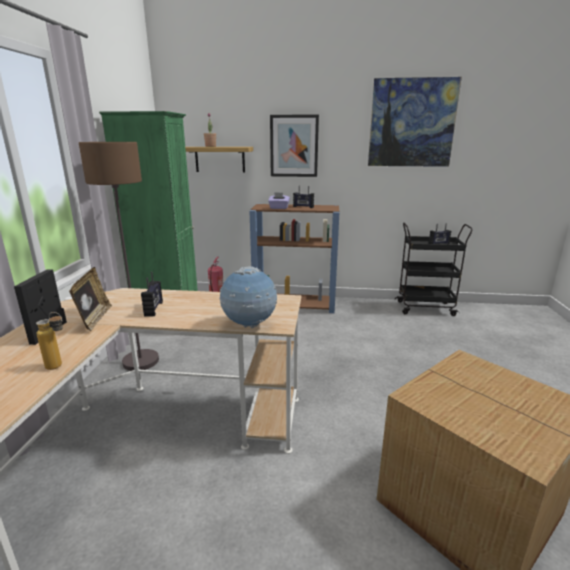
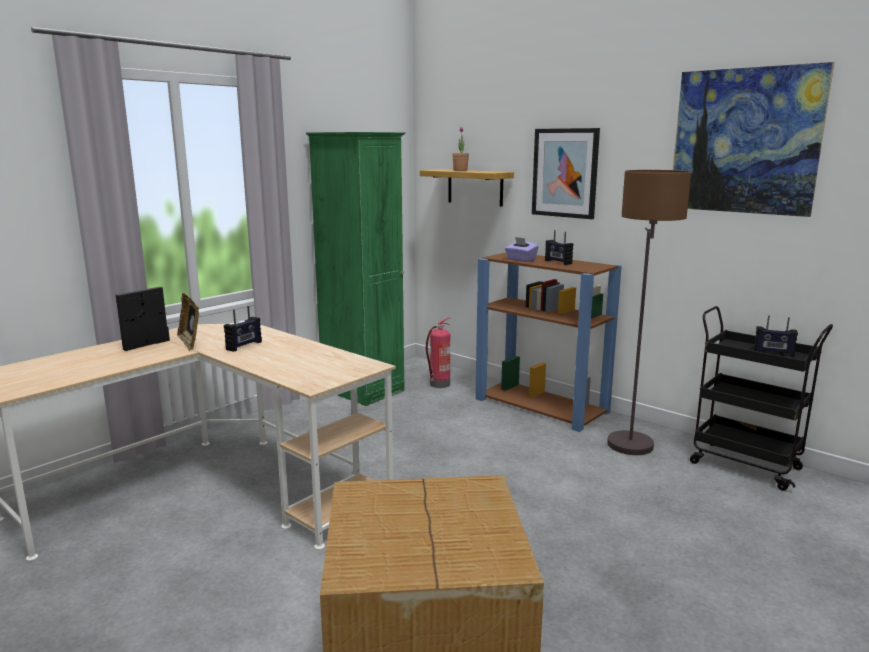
camera: 35 degrees right, 5 degrees down
bottle [36,312,63,370] -> none
picture frame [69,267,112,331] -> picture frame turned 120 degrees clockwise [177,293,199,351]
brown floor lamp [79,142,159,371] -> brown floor lamp moved to [607,170,691,455]
globe [220,266,277,328] -> none

